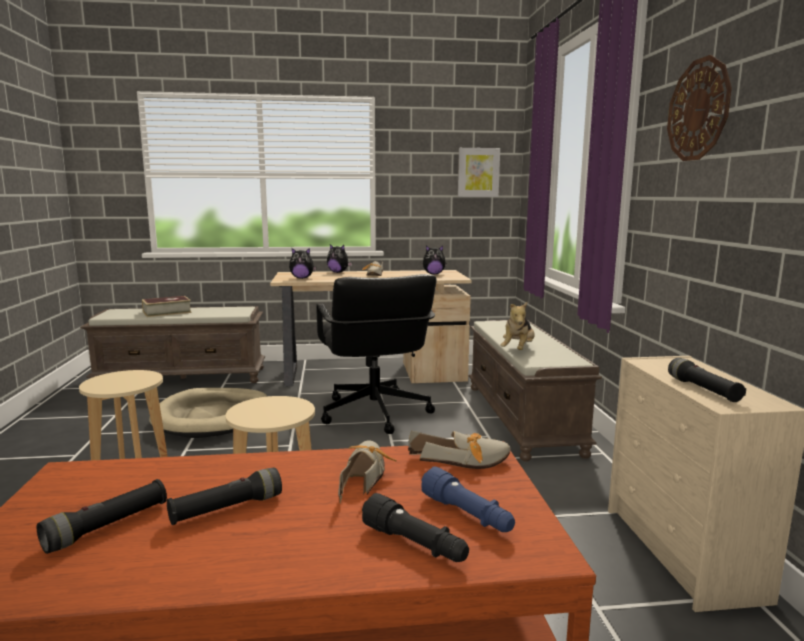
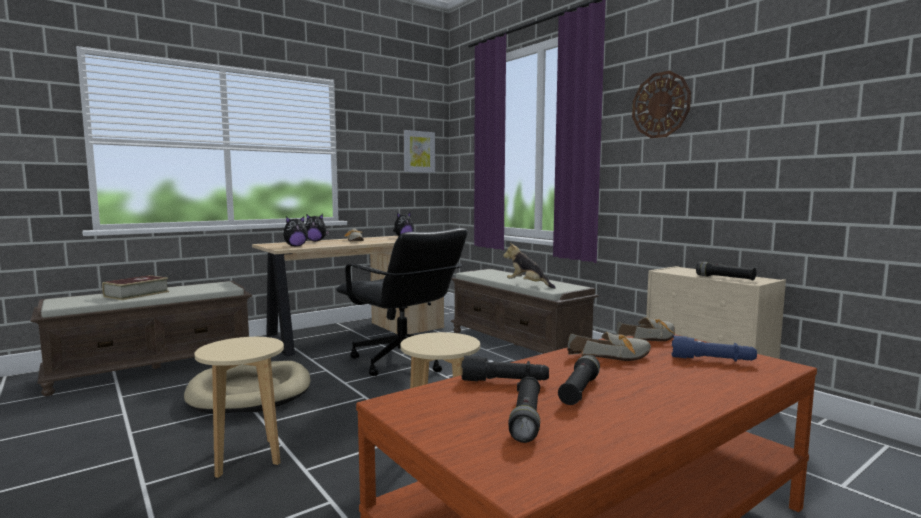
camera: 30 degrees left, 5 degrees down
shoe [338,440,397,504] -> shoe turned 105 degrees clockwise [567,332,651,361]
black flashlight [362,493,469,562] -> black flashlight moved to [461,355,549,381]
plush toy [500,302,535,350] -> plush toy turned 135 degrees clockwise [503,243,556,289]

